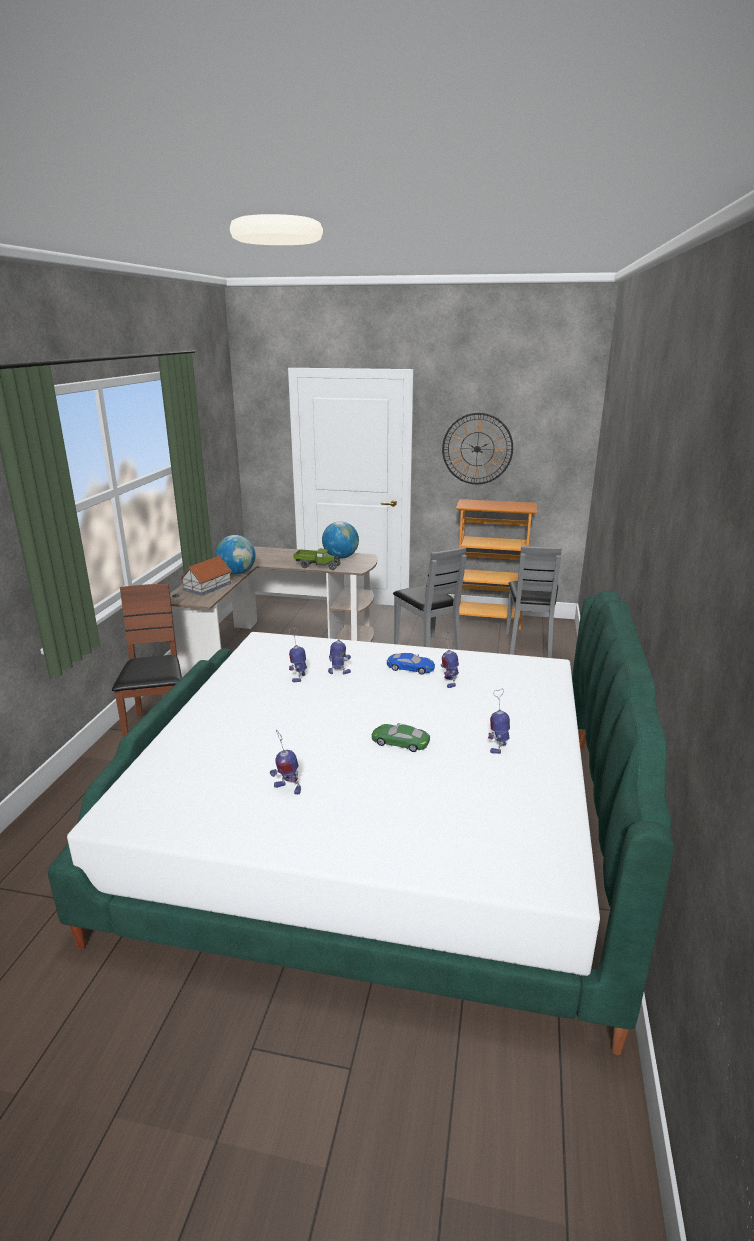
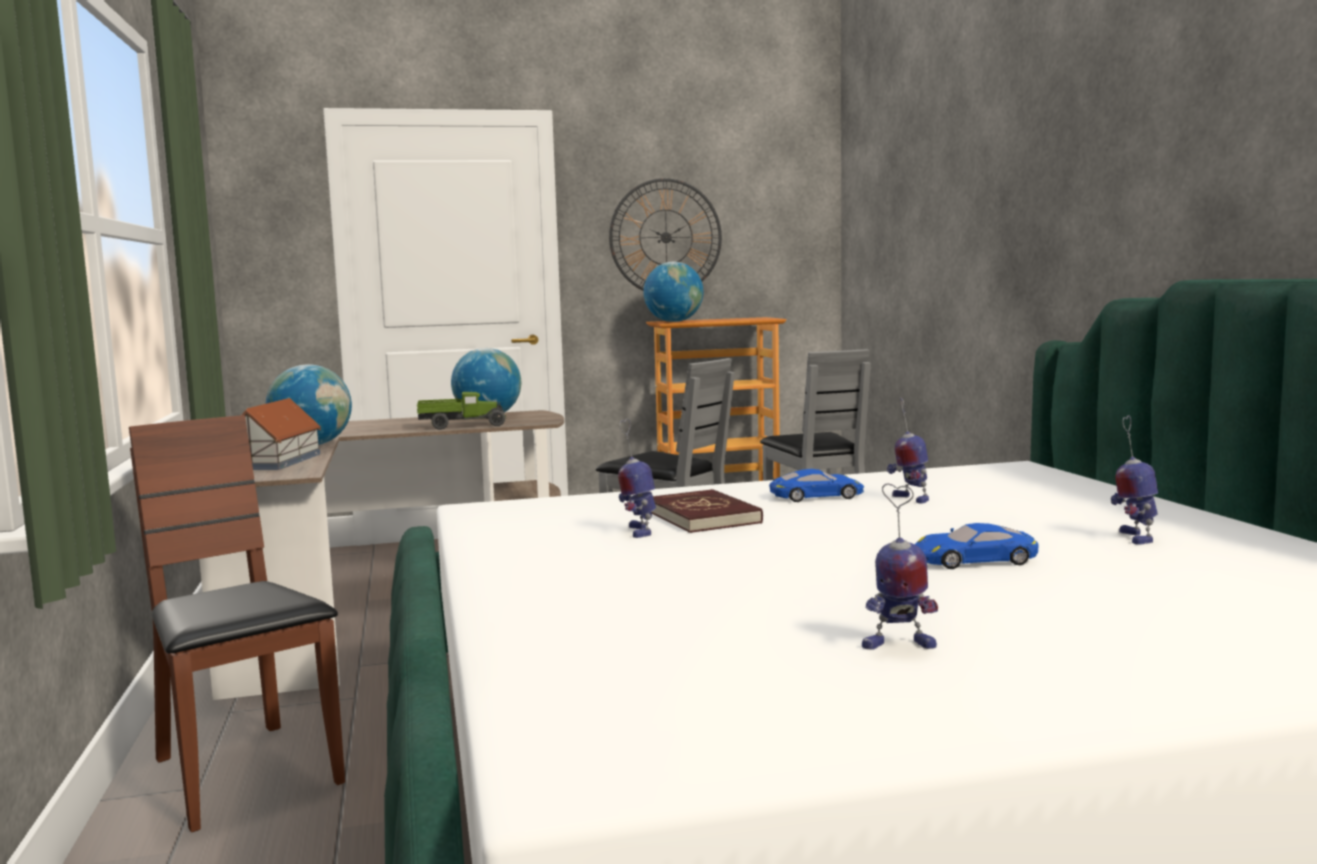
camera: 25 degrees left, 15 degrees down
toy robot [328,622,351,674] -> red book [652,489,763,533]
green toy car [372,723,430,752] -> blue toy car [915,523,1038,569]
none -> globe [643,262,704,322]

